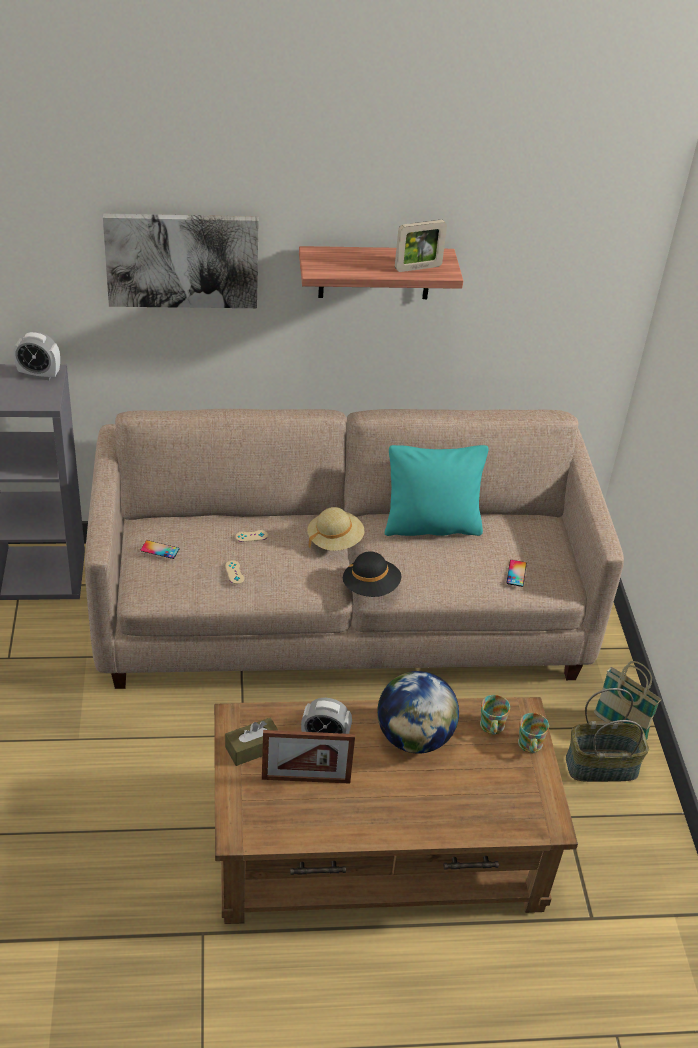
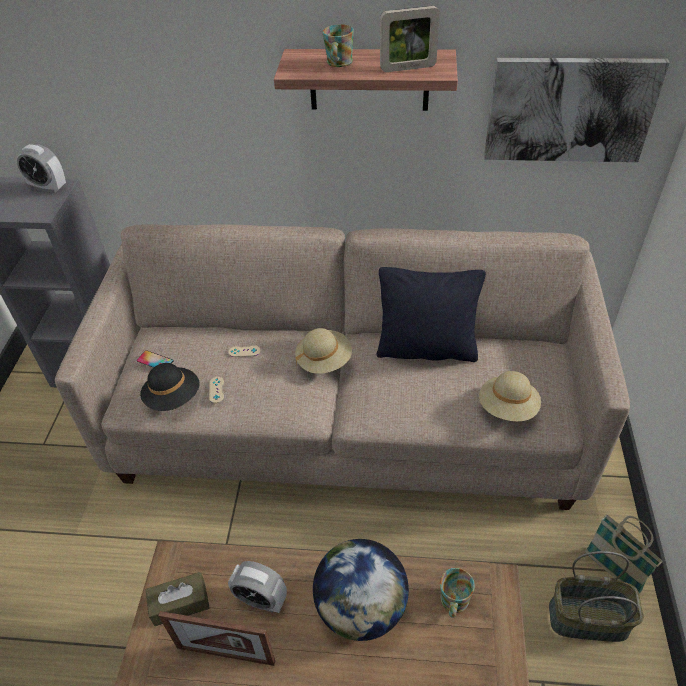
camera: 15 degrees right, 5 degrees up
picture [103,213,259,308] -> picture moved to [484,58,670,162]
black hat [343,551,401,597] -> black hat moved to [140,363,199,411]
turquoise pillow [385,445,489,536] -> black pillow [377,267,486,362]
phone [507,560,527,587] -> beige hat [479,371,541,421]
mug [518,713,549,753] -> mug moved to [322,24,354,67]

